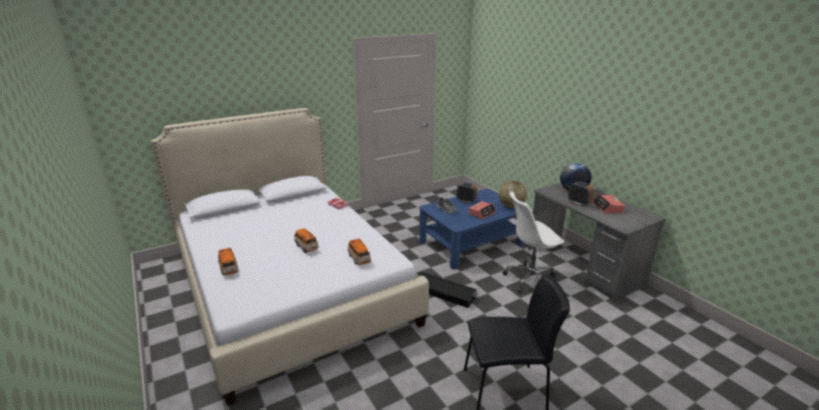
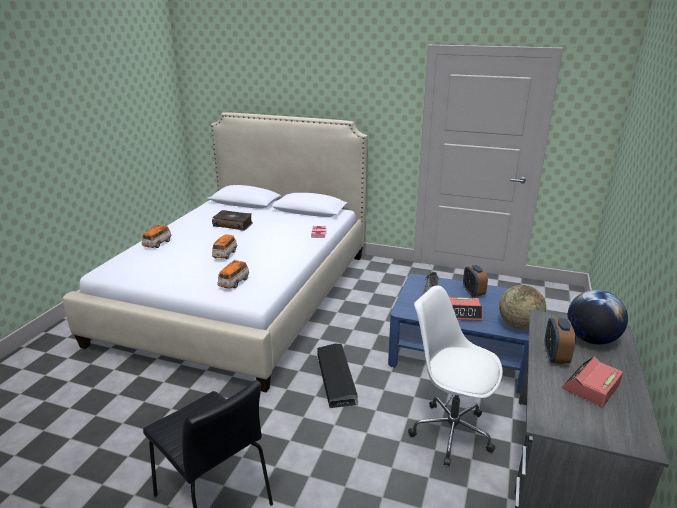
camera: 50 degrees right, 0 degrees up
none -> book [212,210,253,231]

